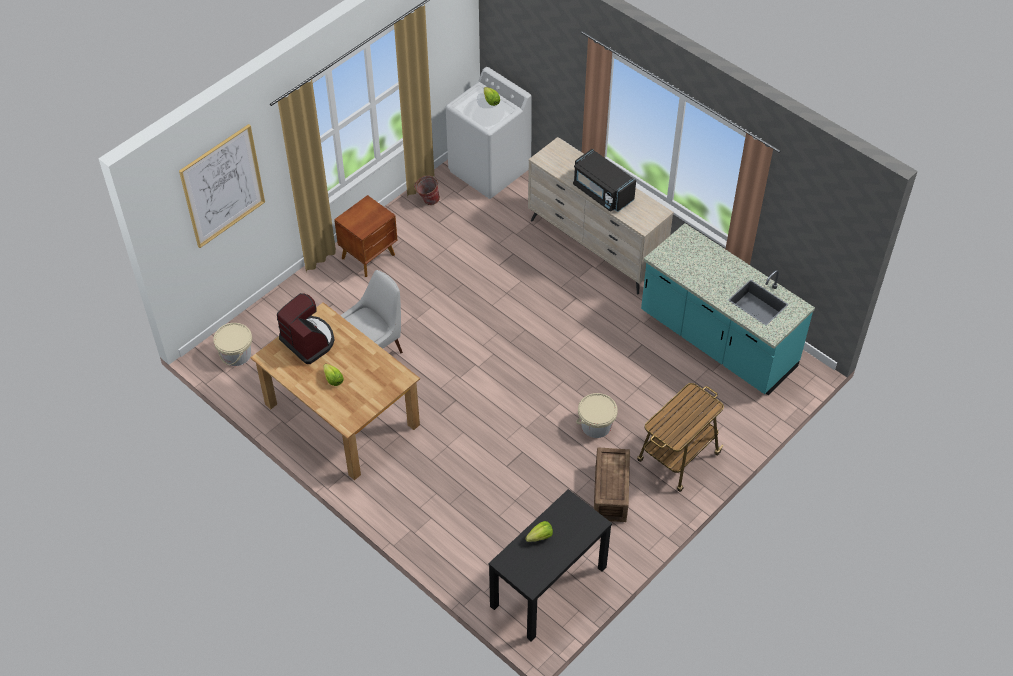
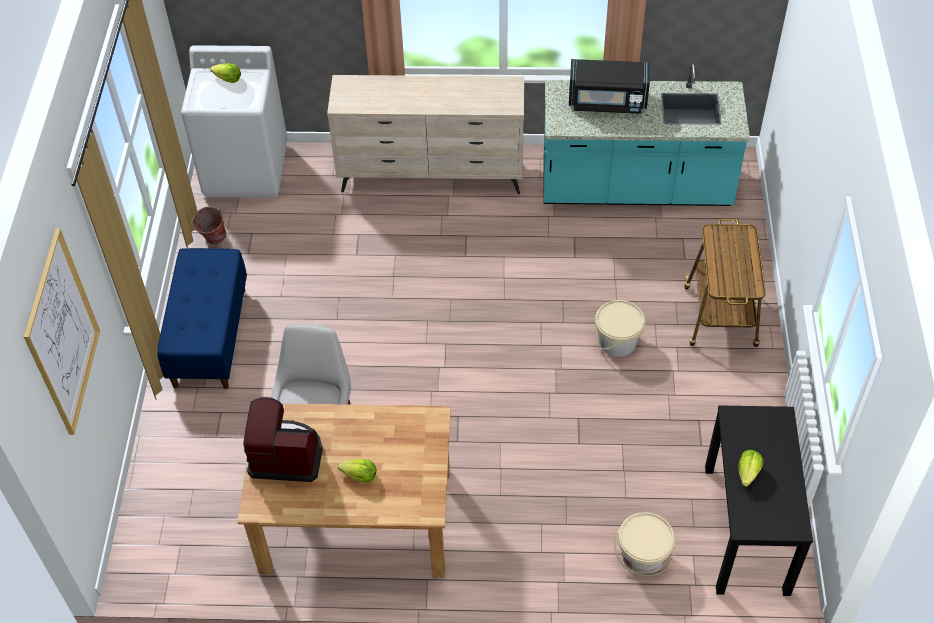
camera: 40 degrees left, 0 degrees up
beige bucket [213,323,252,366] -> beige bucket moved to [614,512,676,576]
brown nightstand [334,195,398,277] -> blue bench [157,248,247,389]
black microwave [573,149,636,212] -> black microwave moved to [569,59,650,114]
crate [594,447,630,522] -> none

